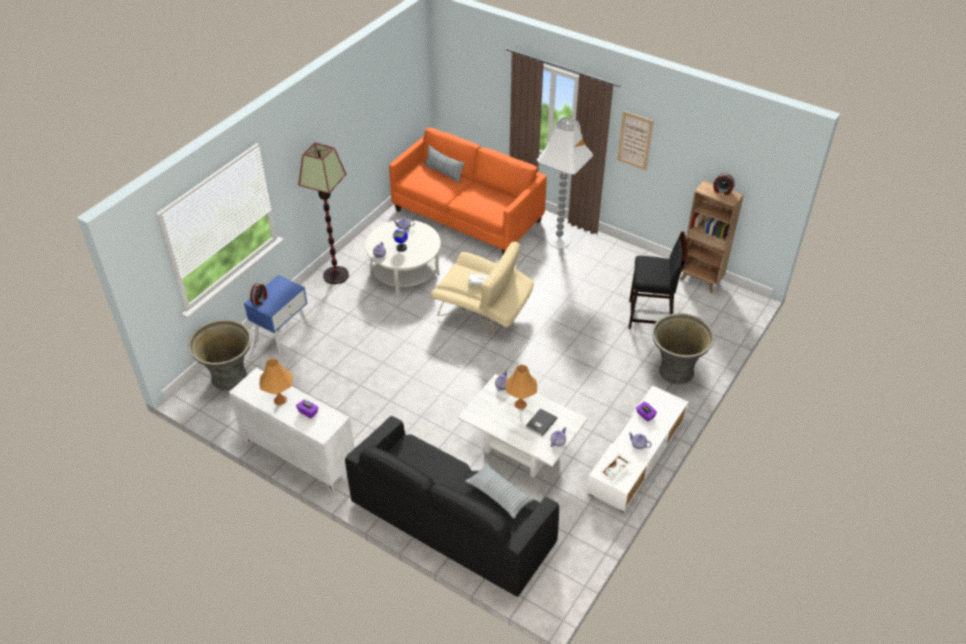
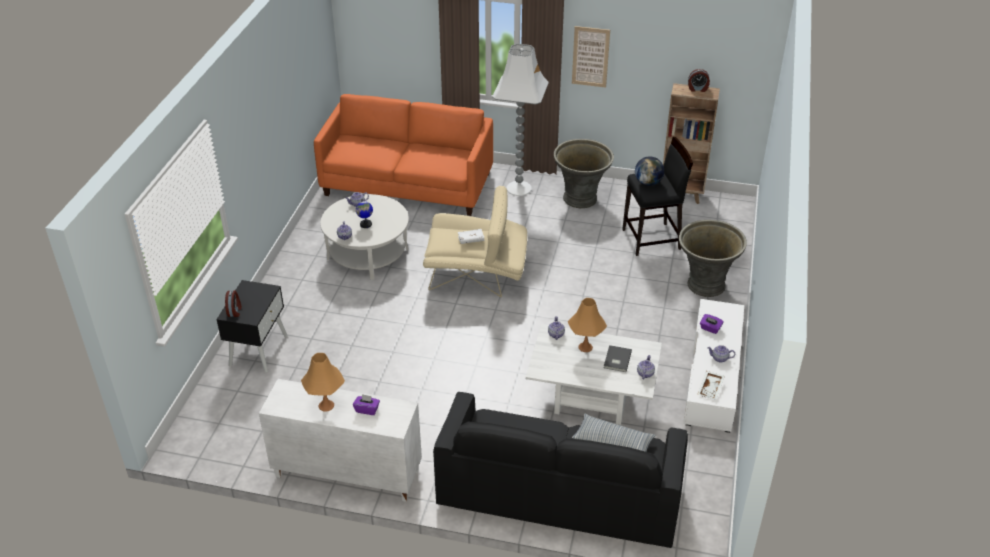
camera: 20 degrees left, 5 degrees down
grey planter [188,319,251,391] -> grey planter moved to [554,139,614,208]
blue nightstand [244,275,310,354] -> black nightstand [216,280,288,373]
floor lamp [298,142,349,284] -> none
pillow [424,145,464,184] -> none
none -> globe [635,156,664,186]

